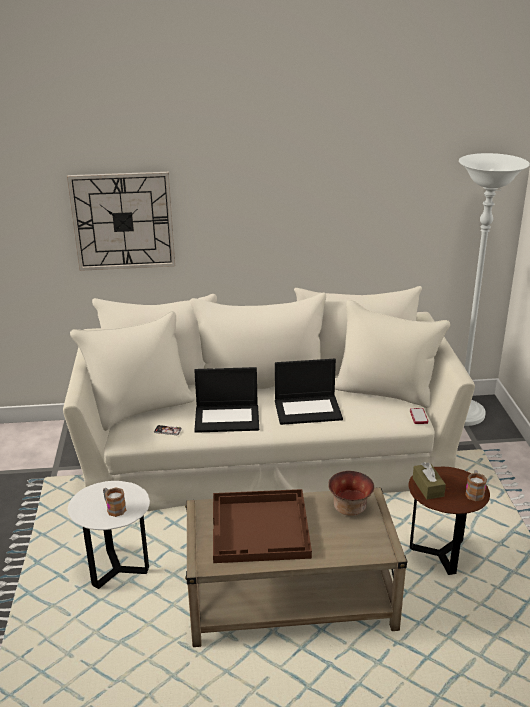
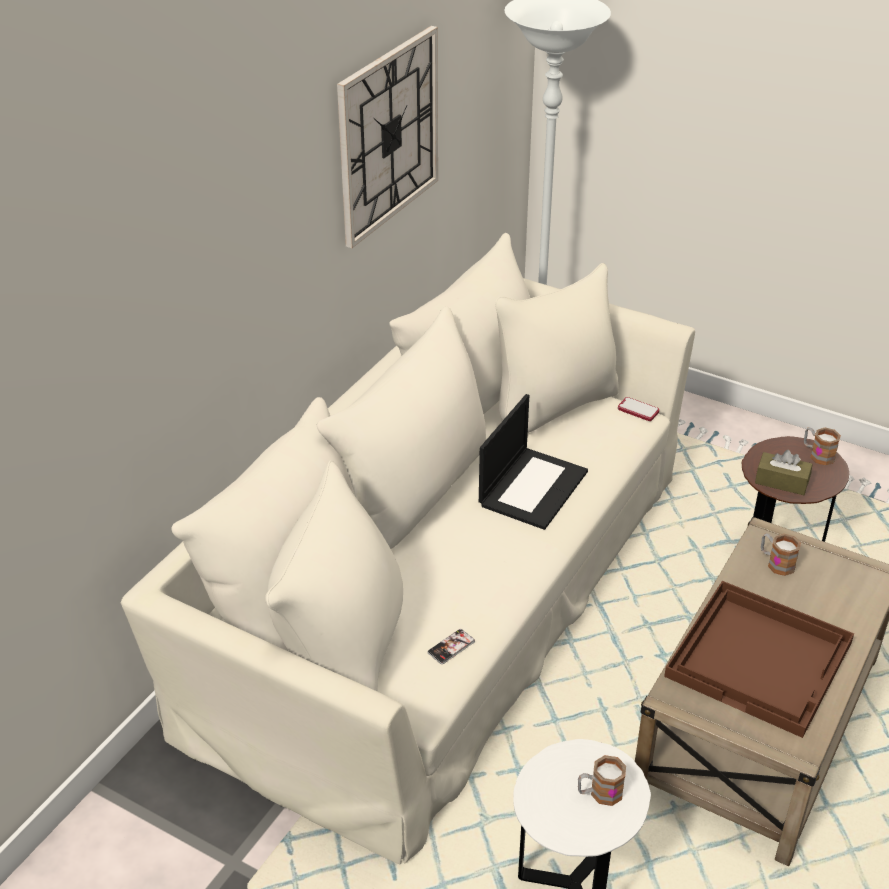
camera: 55 degrees left, 10 degrees up
wall clock [67,172,175,271] -> wall clock moved to [337,26,438,248]
laptop [194,367,259,433] -> none
bowl [328,471,374,516] -> mug [761,533,801,576]

